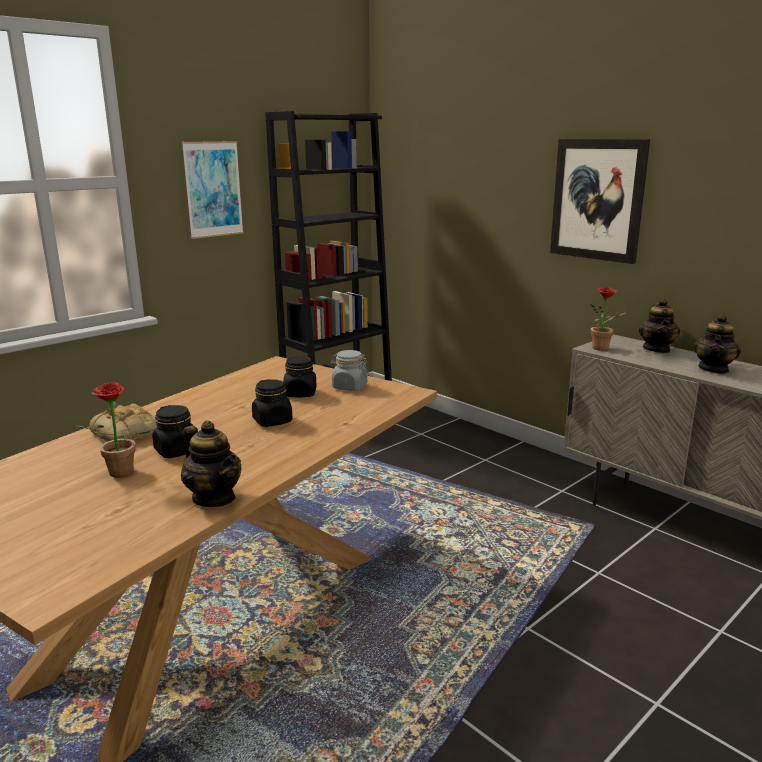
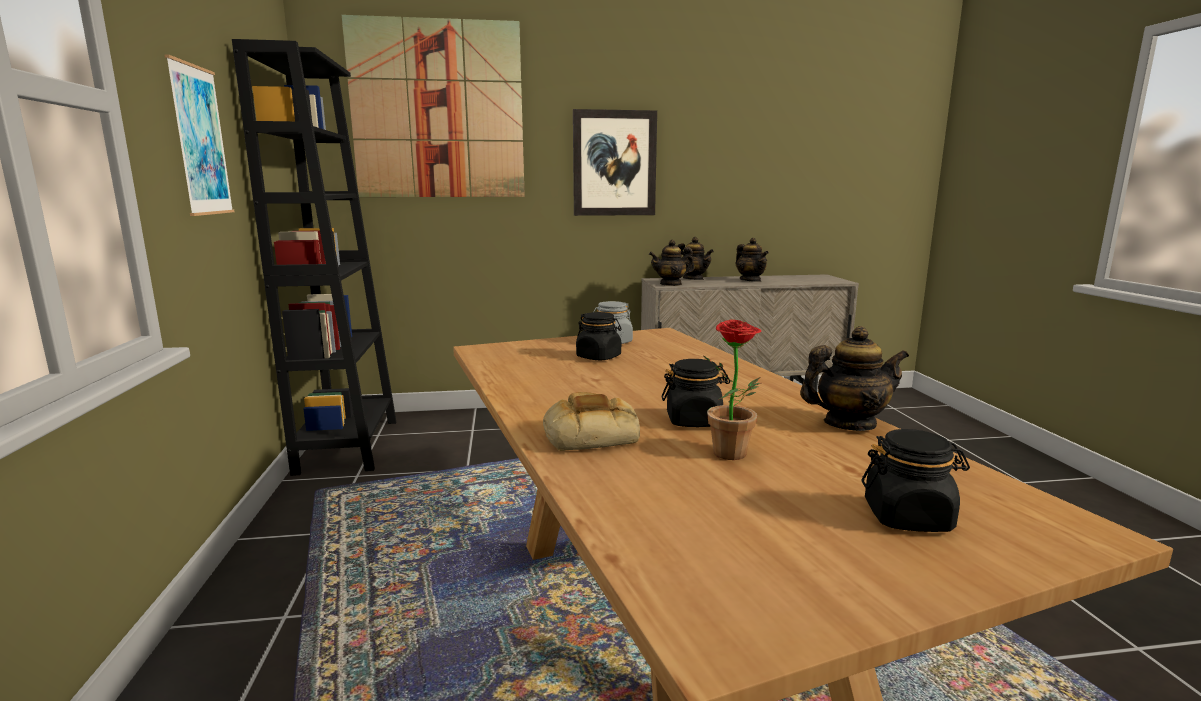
camera: 55 degrees left, 5 degrees down
black jar [252,379,293,427] -> black jar moved to [862,429,970,532]
potted plant [590,287,625,351] -> teapot [649,240,695,286]
none -> picture [342,15,525,197]

